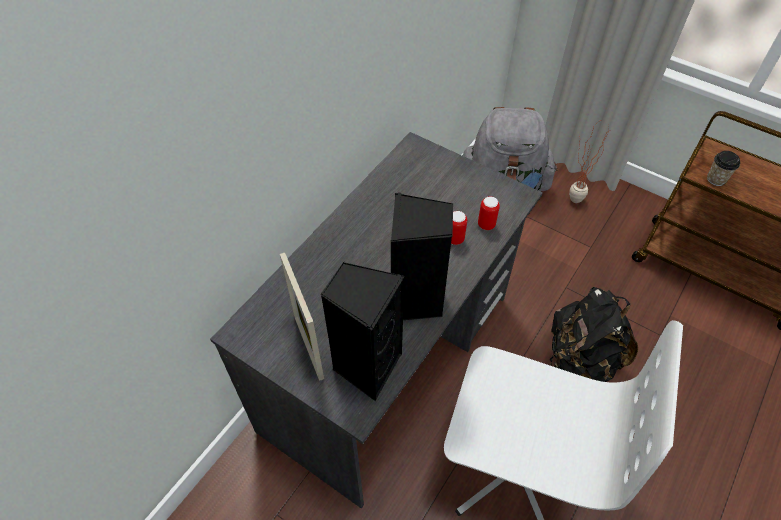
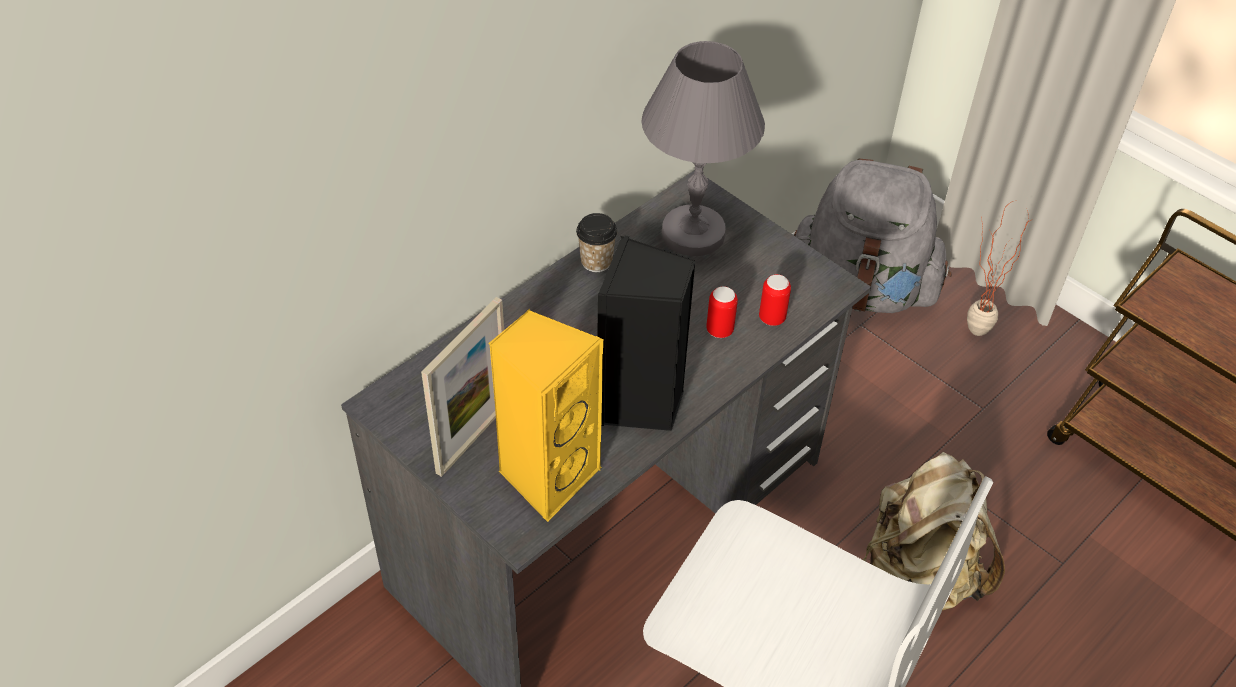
camera: 10 degrees right, 5 degrees down
picture frame [280,253,324,381] -> picture frame turned 135 degrees counterclockwise [421,297,504,477]
black speaker [320,262,405,401] -> yellow speaker [488,309,604,522]
black backpack [550,287,638,382] -> beige backpack [863,452,1005,610]
cup [707,151,740,186] -> cup moved to [576,213,618,272]
none -> grey table lamp [641,41,765,256]

